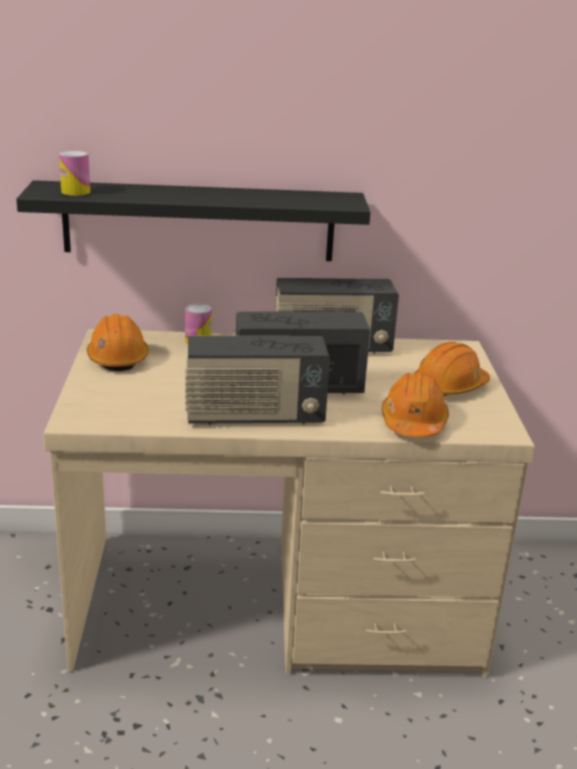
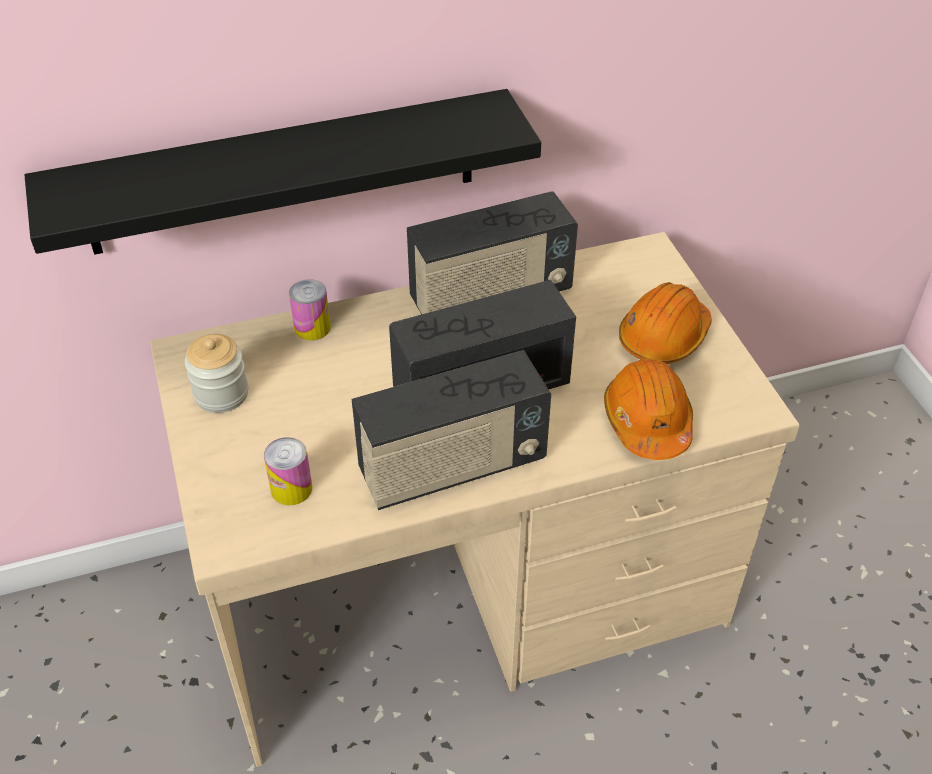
camera: 15 degrees left, 20 degrees up
can [59,150,90,196] -> can moved to [264,437,312,505]
orange hard hat [87,314,149,371] -> jar [185,334,248,413]

